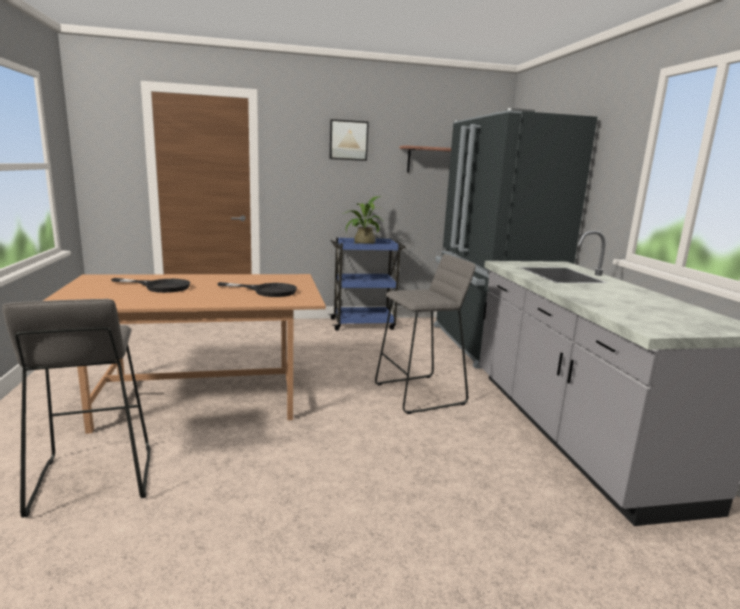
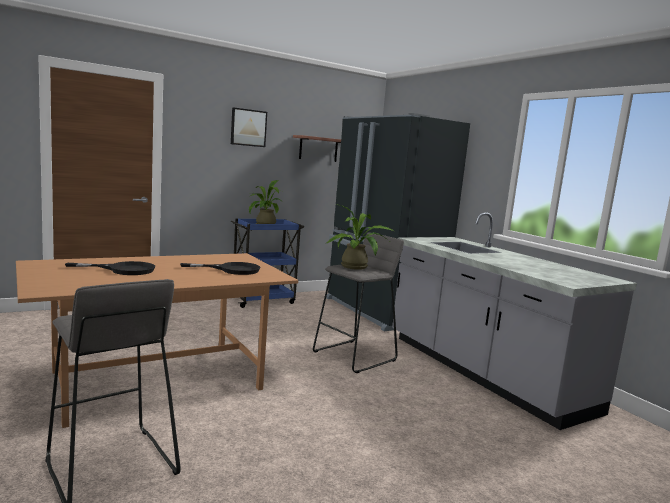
camera: 20 degrees left, 5 degrees down
none -> potted plant [327,204,394,270]

